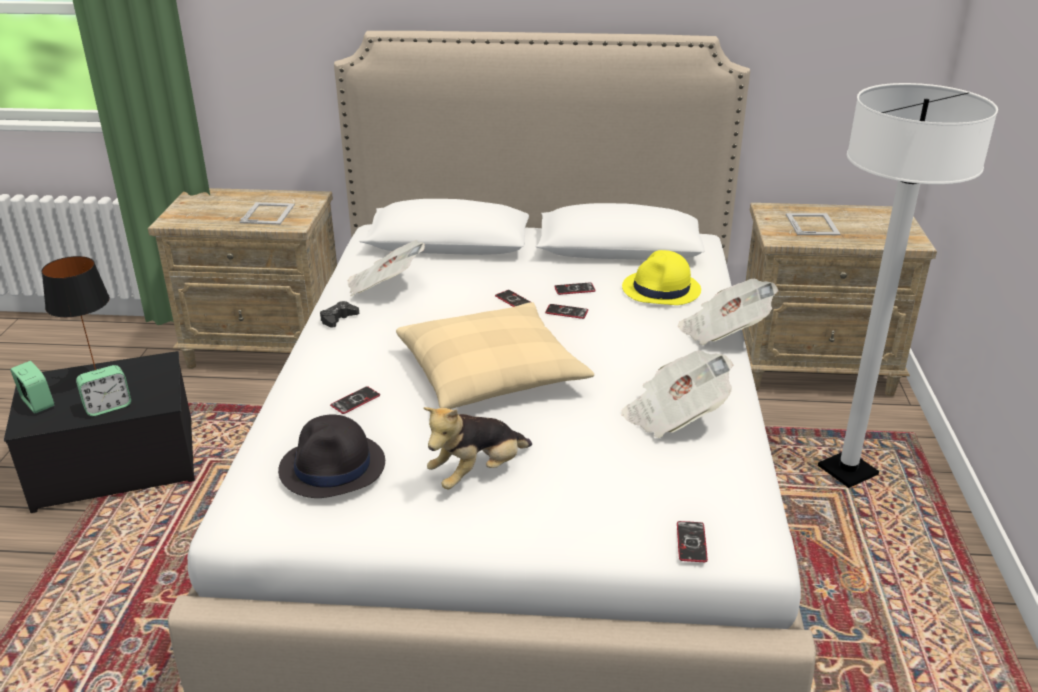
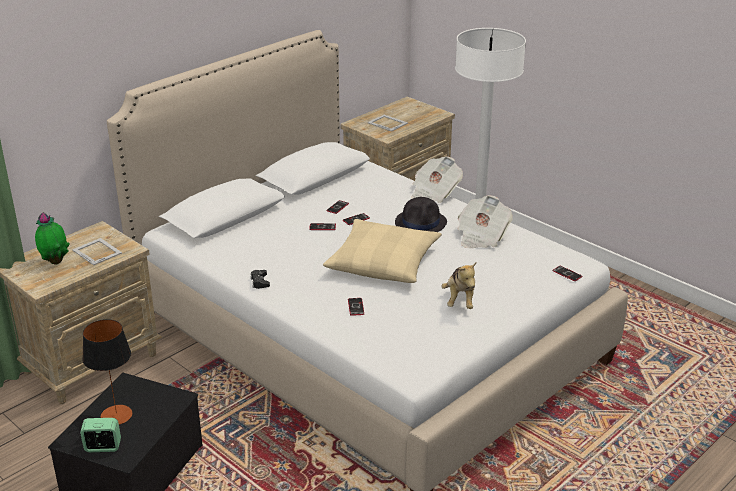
camera: 50 degrees left, 0 degrees up
alarm clock [76,365,131,416] -> none
black hat [278,415,385,498] -> black hat moved to [395,197,447,232]
newspaper [347,240,425,296] -> none
yellow hat [622,250,701,305] -> none
none -> potted plant [35,212,70,265]

